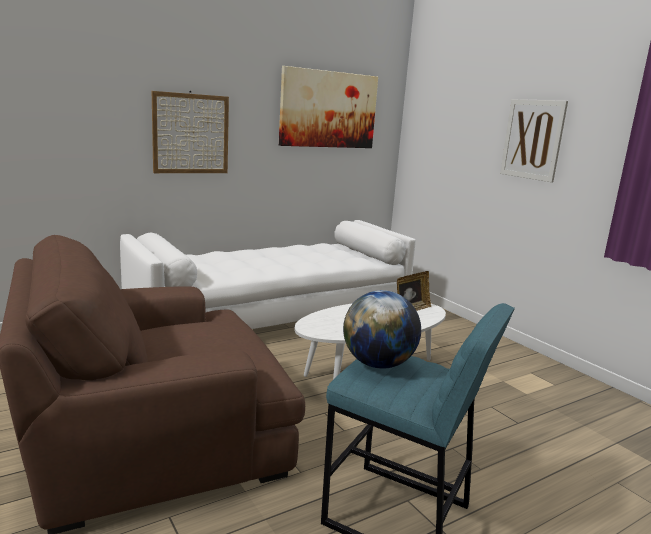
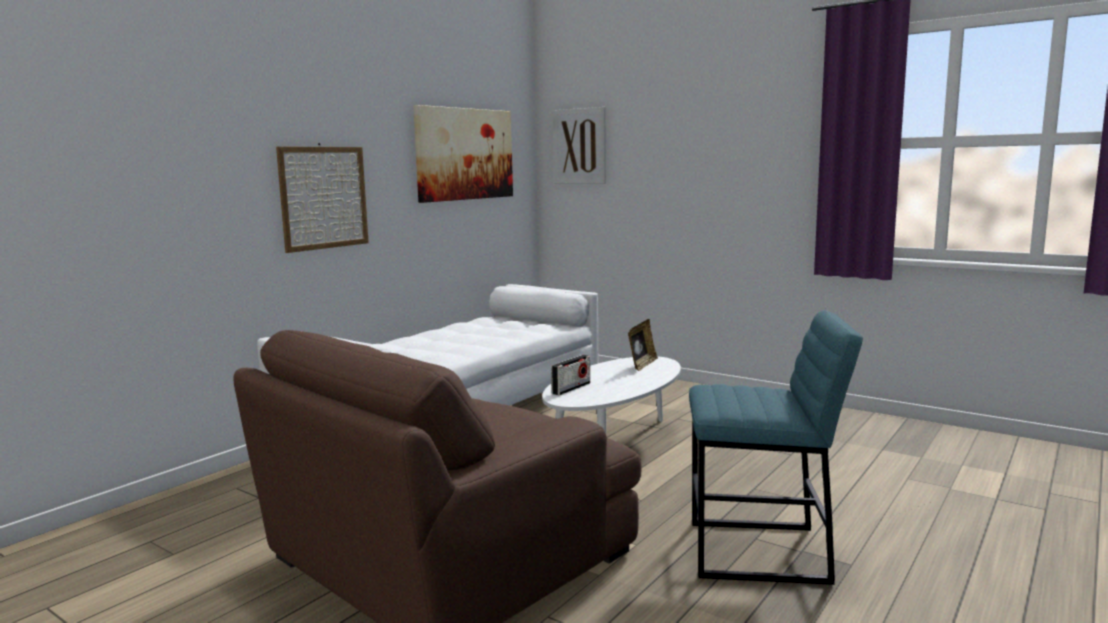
camera: 20 degrees left, 5 degrees down
globe [343,290,421,369] -> none
picture [500,99,568,182] -> picture moved to [553,107,606,184]
none -> radio [551,355,590,395]

